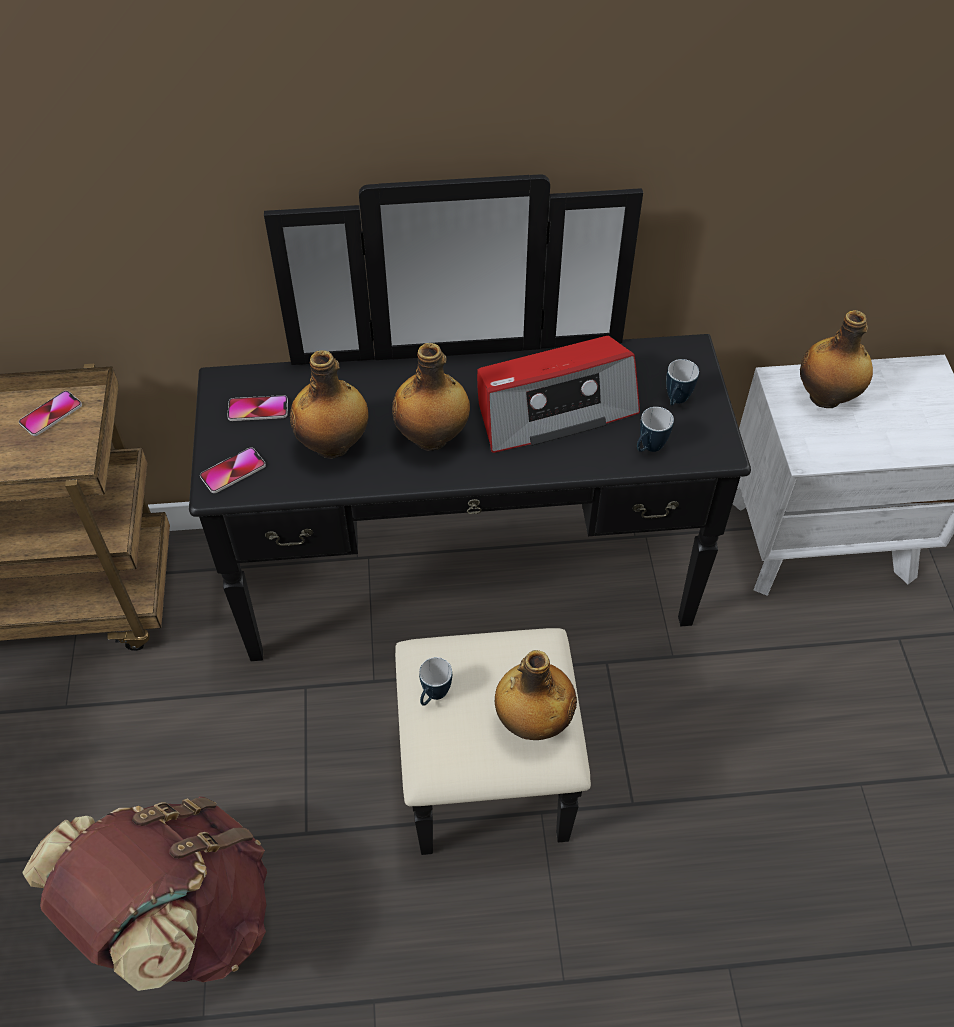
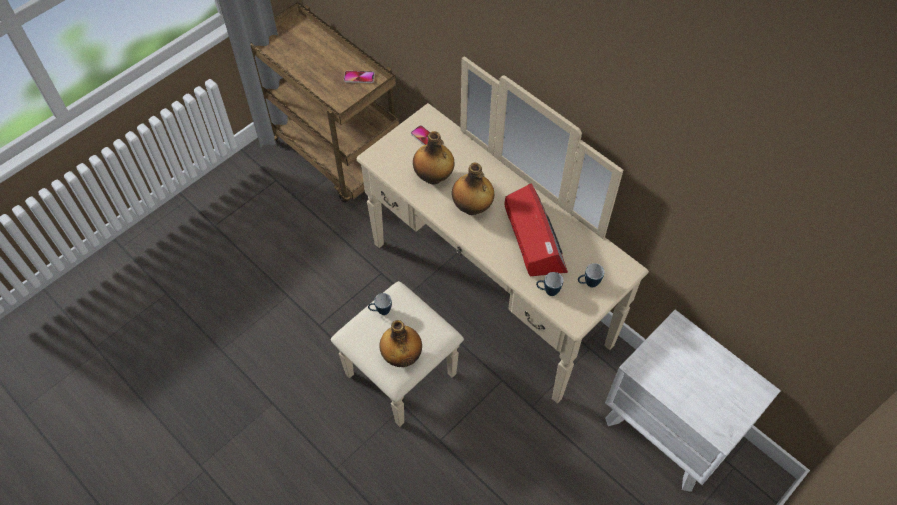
camera: 50 degrees right, 5 degrees up
brown backpack [22,796,267,991] -> none
black dresser [189,174,751,855] -> beige dresser [331,56,649,427]
phone [200,447,266,493] -> none
radio [477,336,640,453] -> radio turned 135 degrees counterclockwise [505,183,568,276]
bottle [800,310,873,408] -> none

